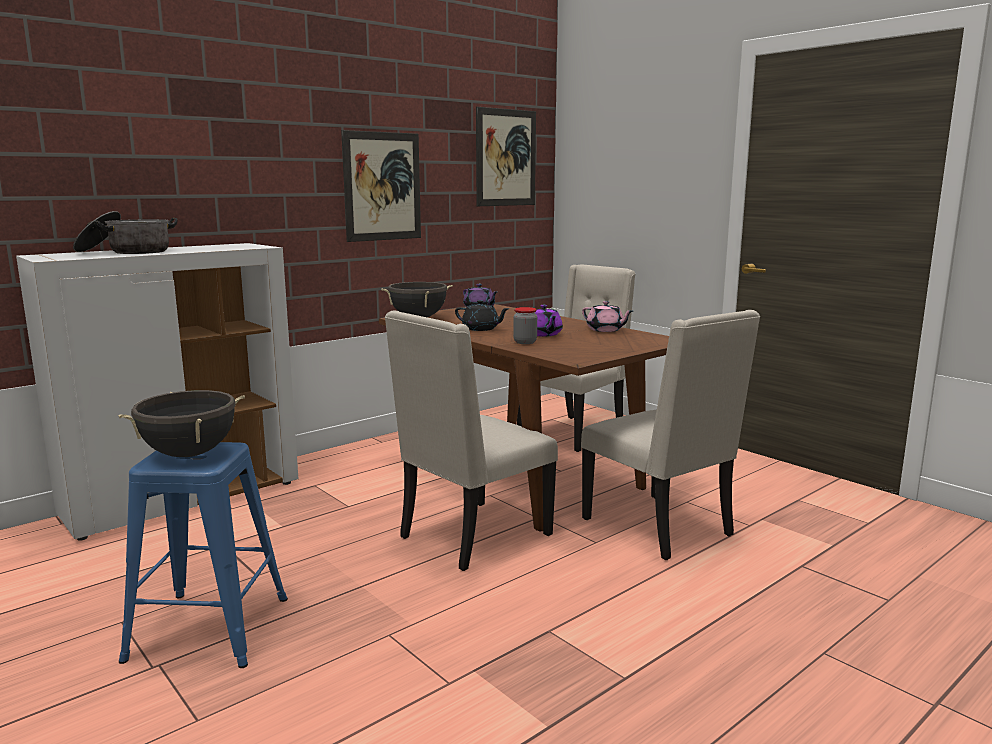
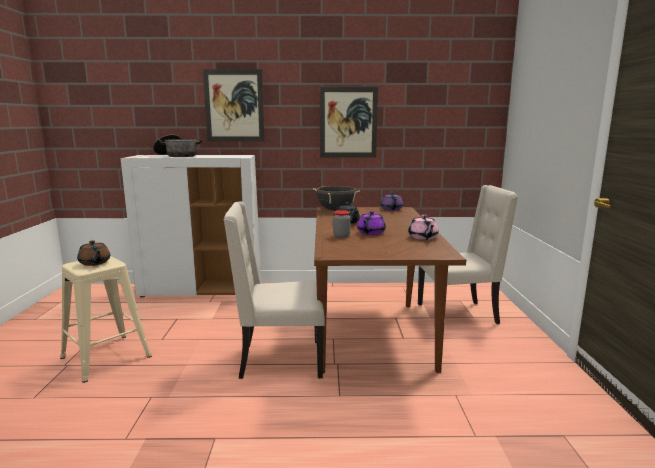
camera: 40 degrees right, 0 degrees up
black cooking pot [118,390,245,457] -> brown teapot [77,240,110,266]
blue stool [119,442,288,668] -> beige stool [60,256,152,383]
picture [476,107,536,206] -> picture moved to [203,69,265,142]
beige chair [581,310,760,560] -> none

